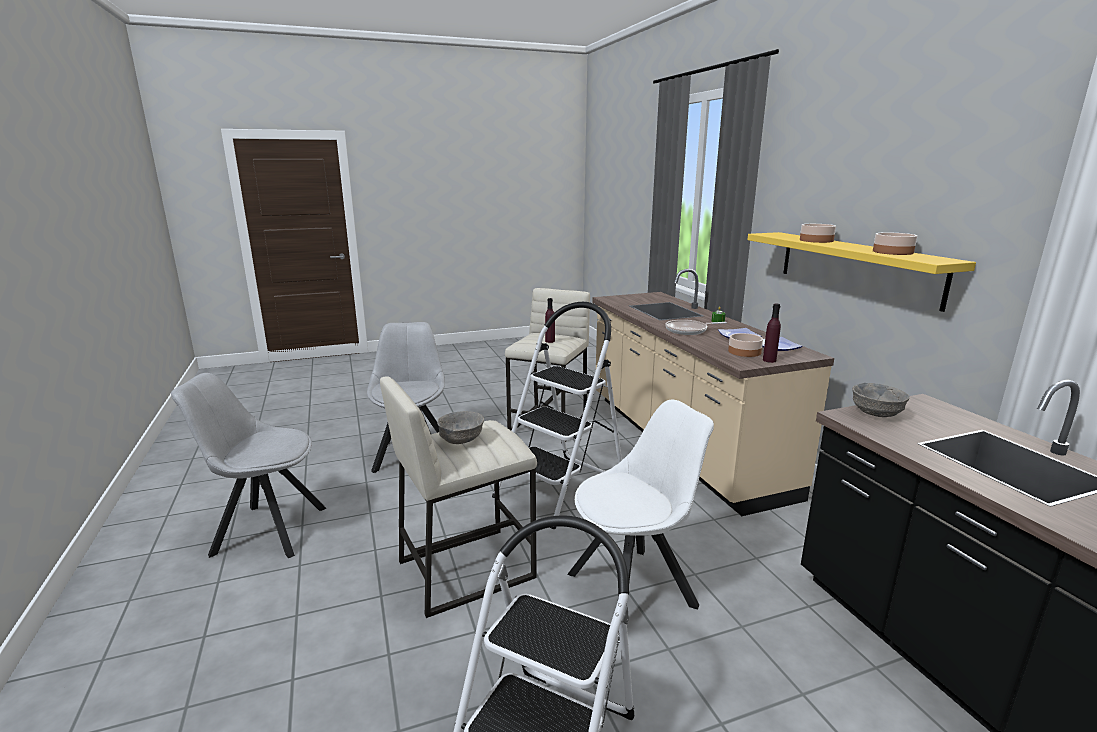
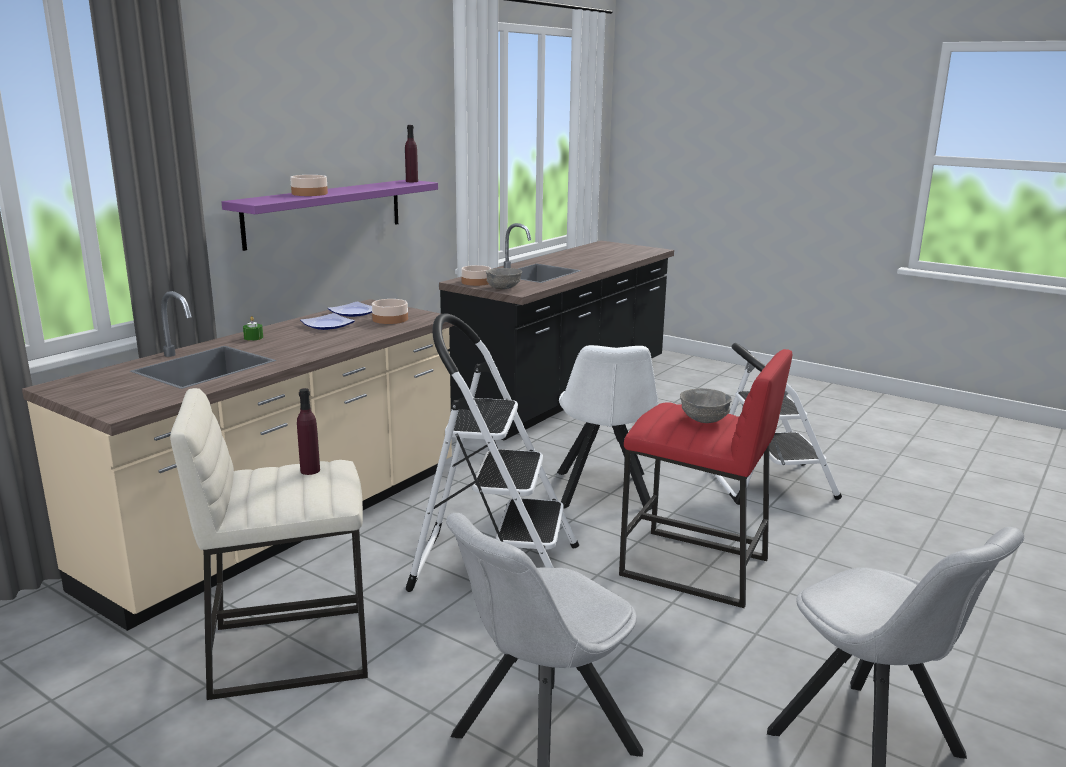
camera: 125 degrees left, 0 degrees up
beige stool [380,376,537,618] -> red stool [619,349,792,608]
white chair [567,400,714,633] -> white chair turned 120 degrees counterclockwise [557,345,659,510]
frying pan [665,320,727,335] -> none
yellow shelf [747,232,976,312] -> purple shelf [222,180,438,251]
purple bottle [763,303,781,363] -> purple bottle moved to [405,125,418,182]
bowl [873,232,917,255] -> bowl moved to [461,265,491,286]

